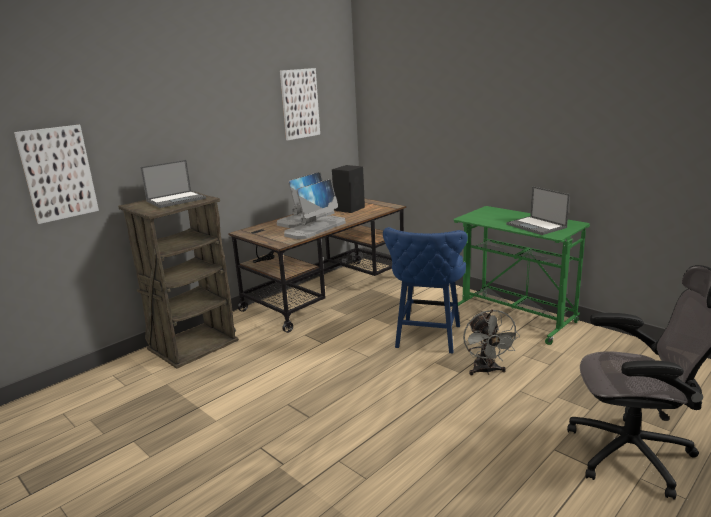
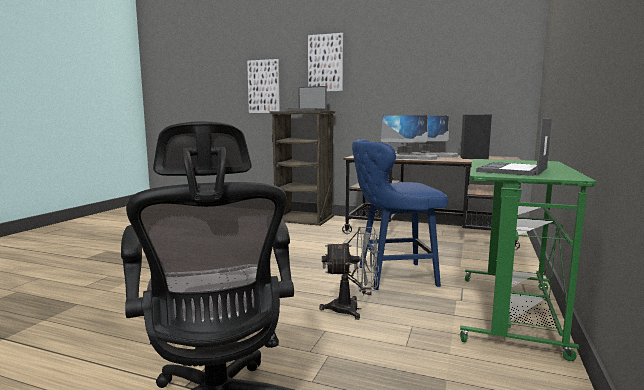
camera: 65 degrees right, 10 degrees down
picture [280,68,320,140] -> picture moved to [308,33,343,91]
grey fan [463,309,520,375] -> grey fan turned 150 degrees counterclockwise [319,227,379,320]

